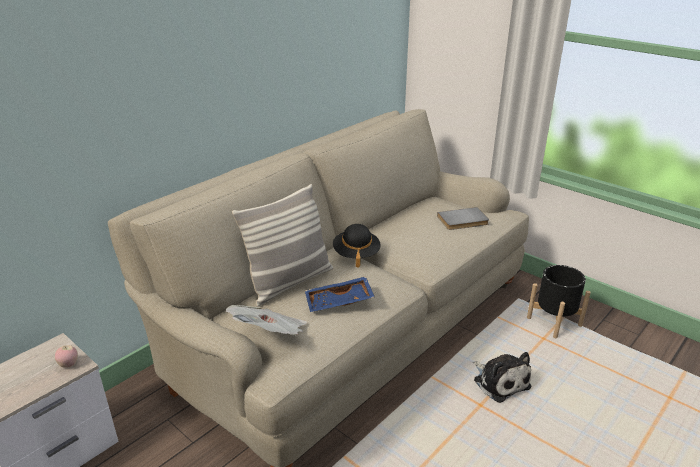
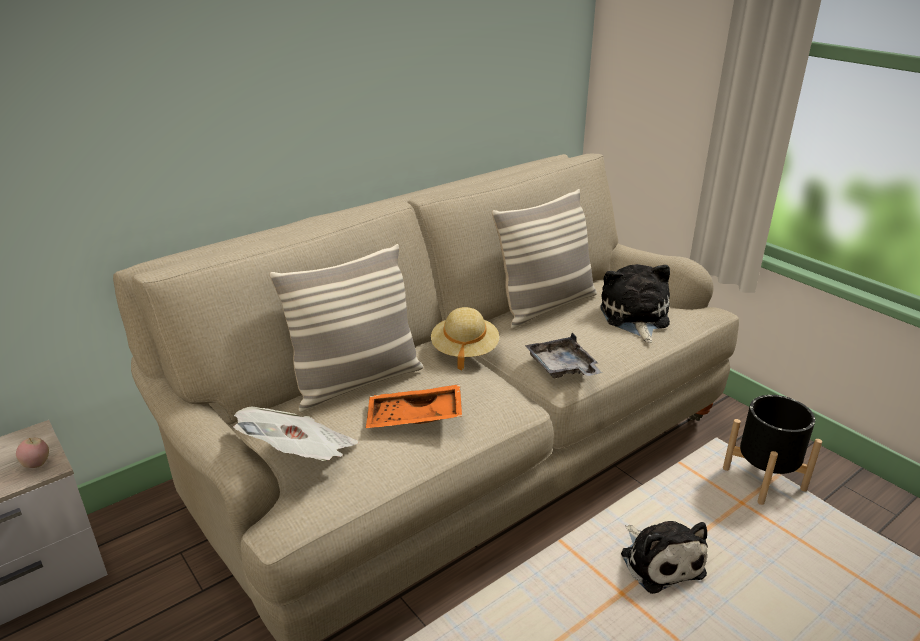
camera: 10 degrees right, 0 degrees up
blue tray [305,276,374,312] -> orange tray [366,384,462,428]
black hat [333,224,380,268] -> beige hat [431,307,499,370]
grey book [437,207,489,230] -> plush toy [600,264,670,342]
none -> pillow [492,189,597,329]
none -> grey tray [525,333,602,378]

